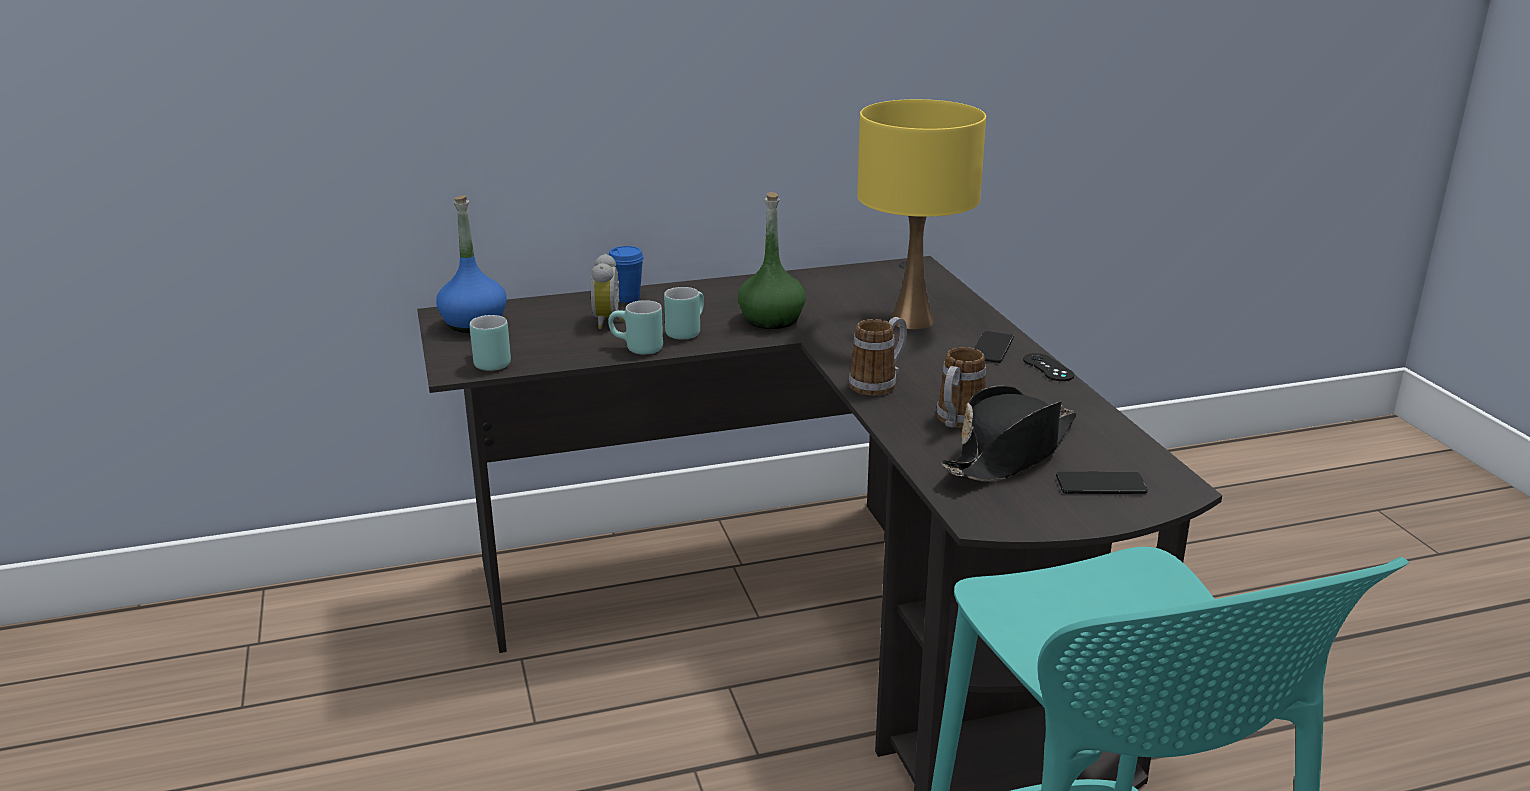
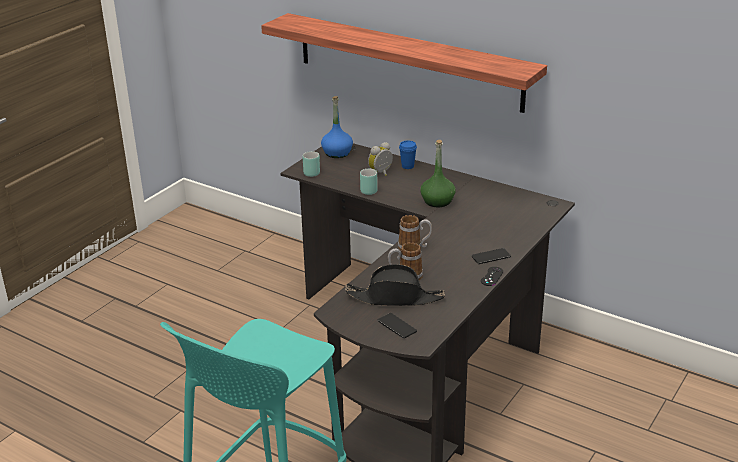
camera: 50 degrees right, 5 degrees up
turquoise mug [664,287,704,340] -> none
yellow table lamp [857,99,986,329] -> none
none -> shelf [261,13,547,113]

